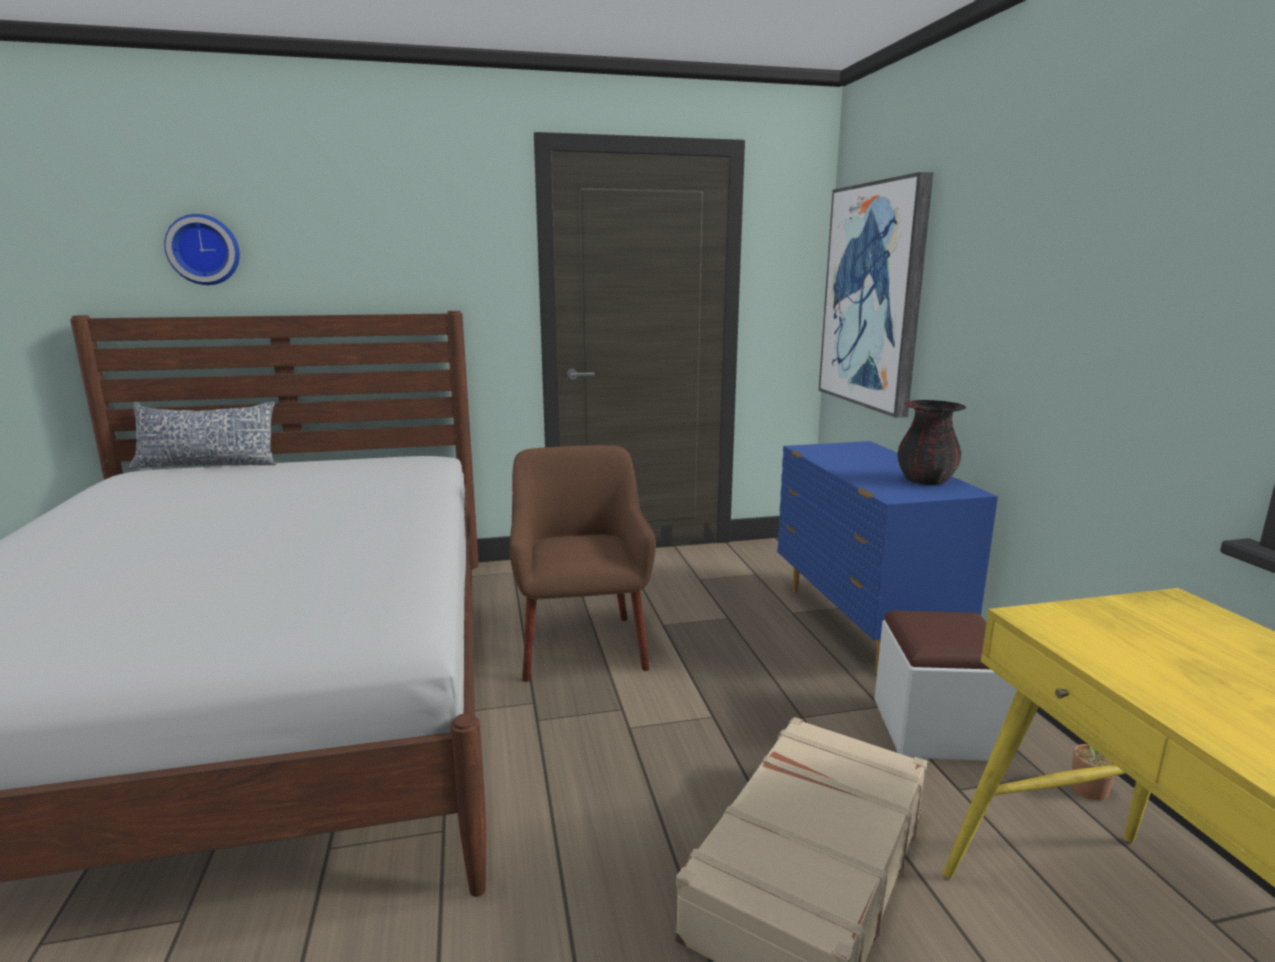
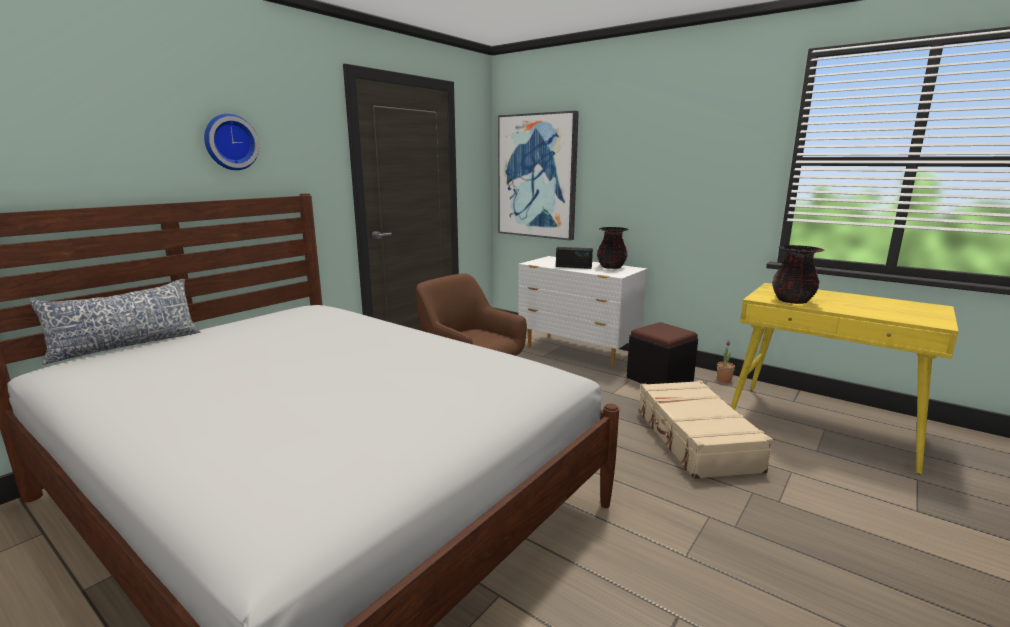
camera: 40 degrees left, 0 degrees up
wall clock [164,214,240,285] -> wall clock moved to [204,114,259,170]
blue dresser [777,441,998,674] -> white dresser [518,256,648,368]
white ottoman [874,611,1017,761] -> black ottoman [627,322,698,384]
none -> radio [556,247,593,269]
none -> black vase [772,245,824,304]

